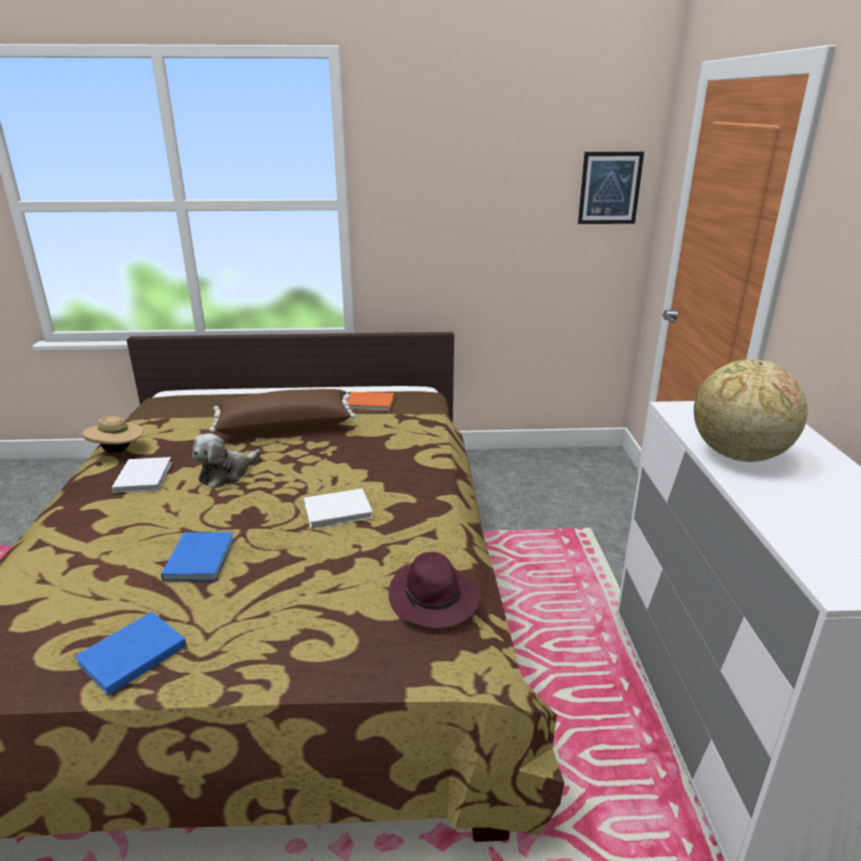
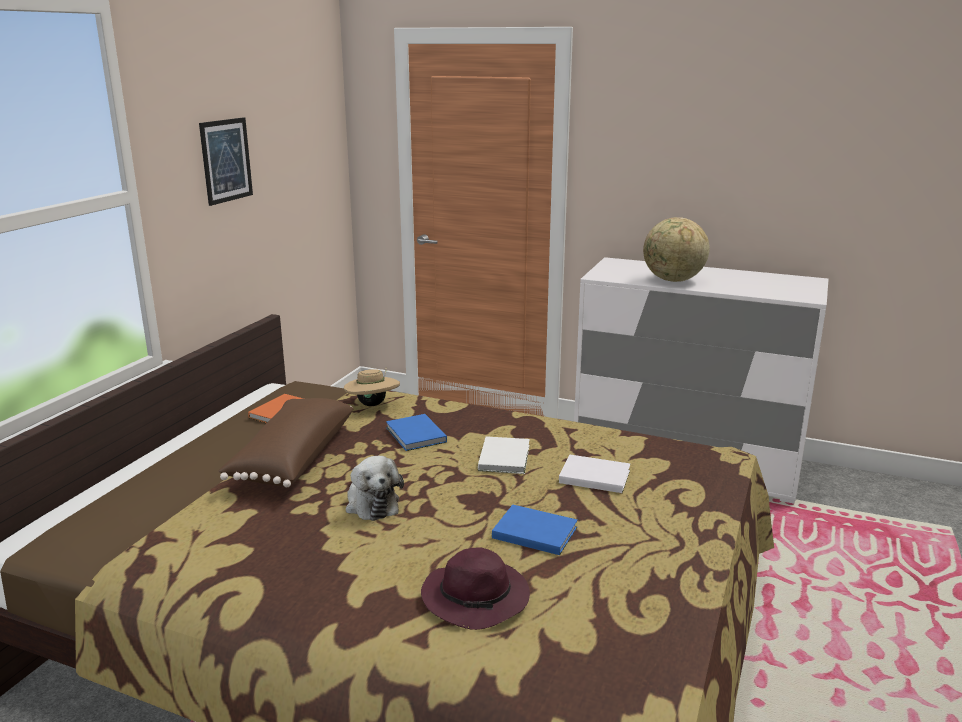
camera: 65 degrees left, 5 degrees down
blue book [75,612,187,696] -> blue book moved to [386,414,447,451]
beige hat [82,416,144,453] -> beige hat moved to [344,367,400,406]
white book [112,457,172,493] -> white book moved to [559,455,630,493]
purple hat [388,552,480,628] -> purple hat moved to [421,547,530,630]
picture [578,152,644,224] -> picture moved to [199,117,253,206]

